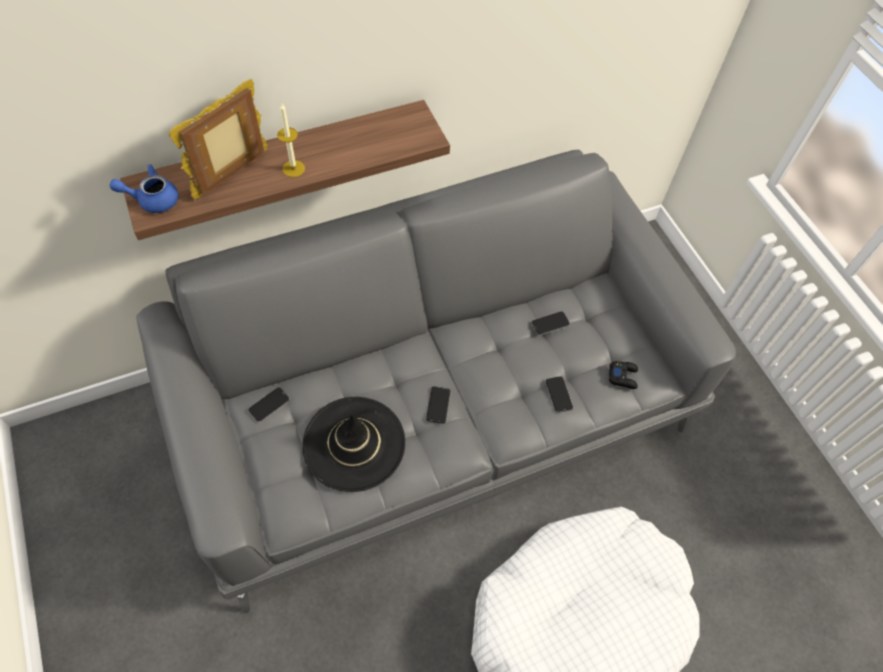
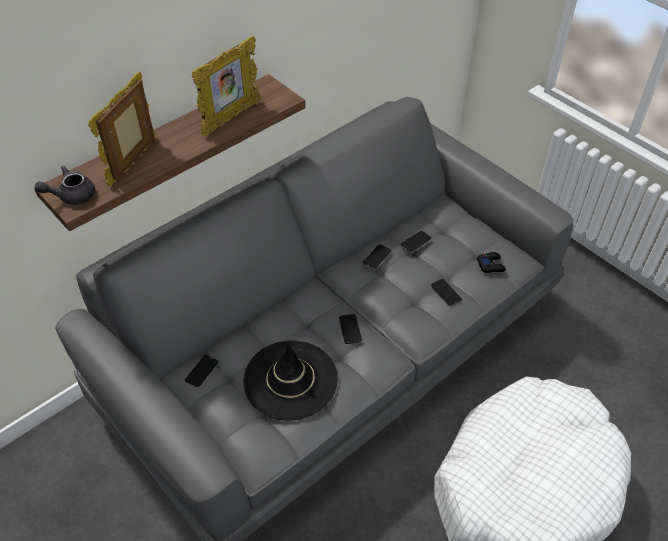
camera: 15 degrees left, 10 degrees down
blue teapot [109,164,179,213] -> grey teapot [34,165,95,205]
candle [277,102,305,177] -> none
none -> picture frame [192,36,261,137]
none -> phone [363,244,392,270]

